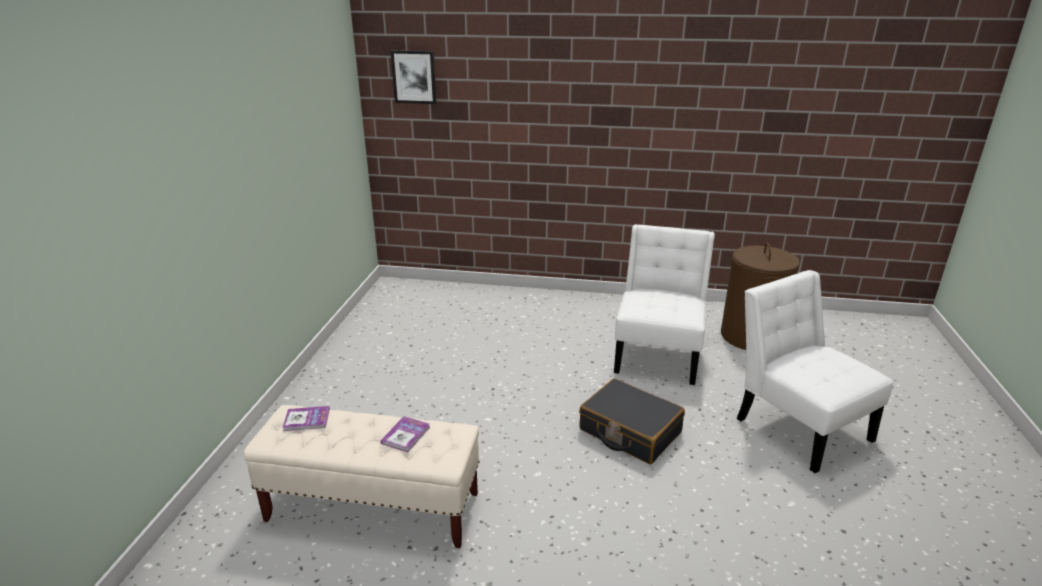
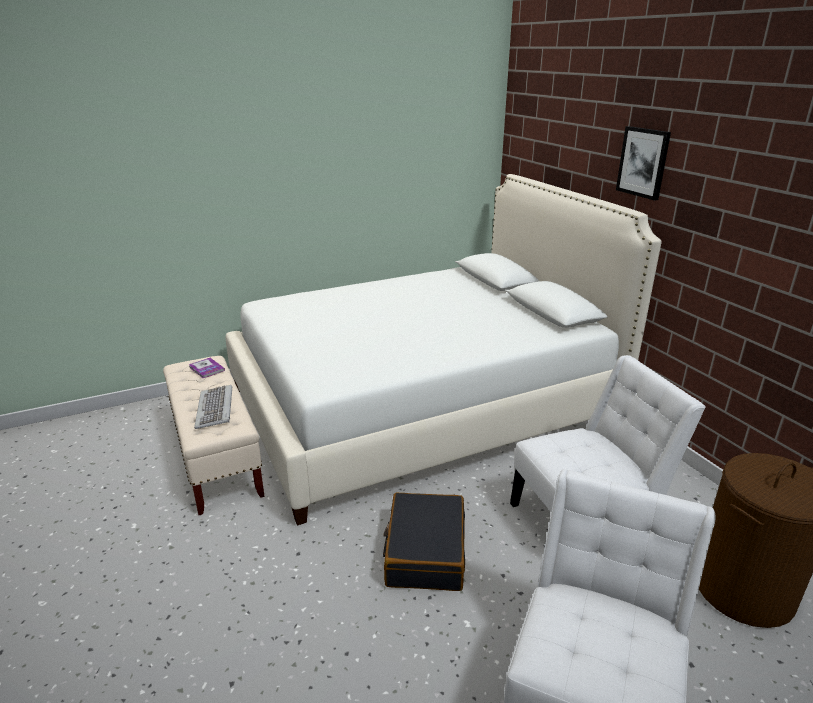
camera: 55 degrees right, 0 degrees up
book [380,416,430,452] -> keyboard [194,385,232,429]
picture [391,50,437,104] -> picture moved to [616,126,671,201]
none -> white bed [226,174,662,525]

